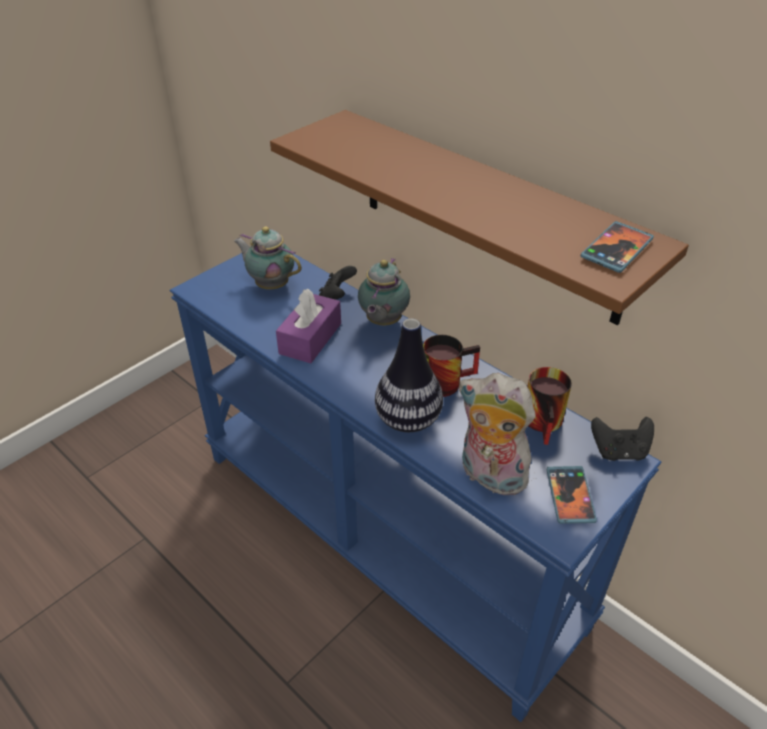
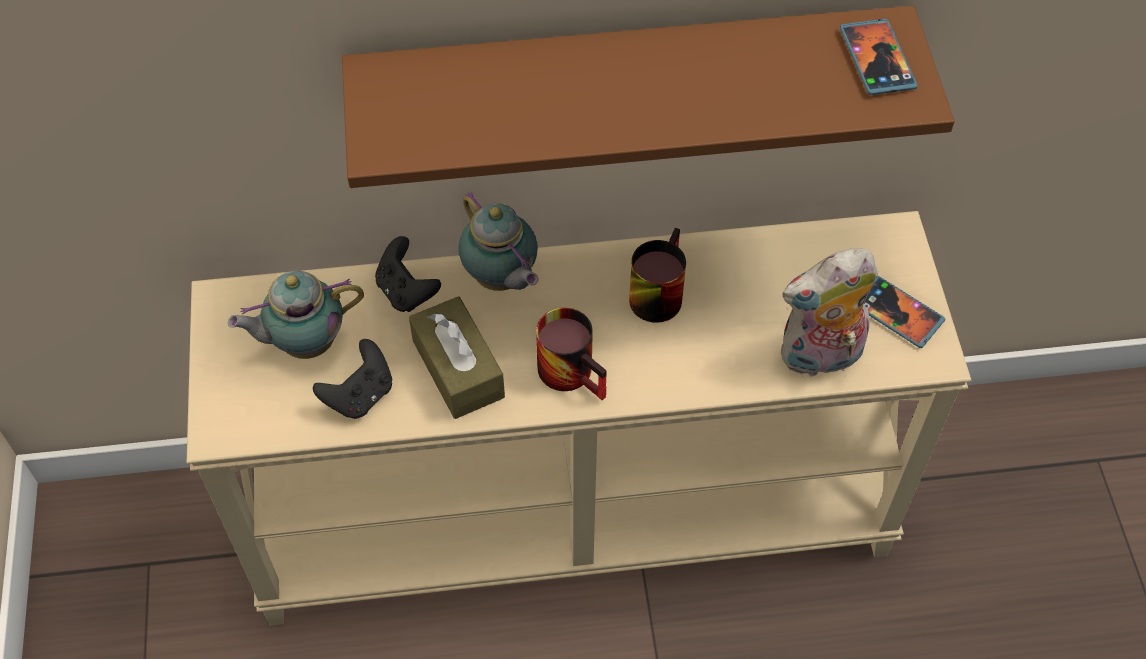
camera: 50 degrees left, 15 degrees up
blue console table [170,253,662,722] -> beige console table [187,211,972,626]
purple tissue box [276,289,341,363] -> brown tissue box [409,296,505,419]
vase [375,318,443,432] -> none
mug [527,367,572,445] -> mug moved to [536,307,607,400]
black game controller [591,417,654,461] -> black game controller moved to [313,339,392,419]

